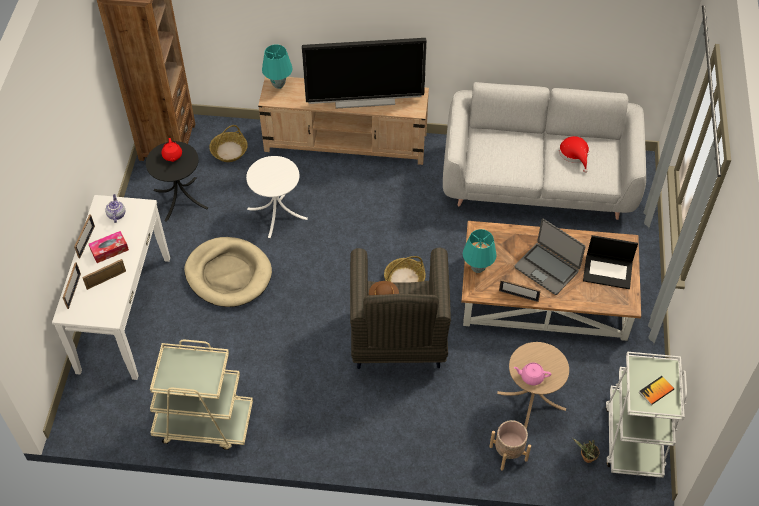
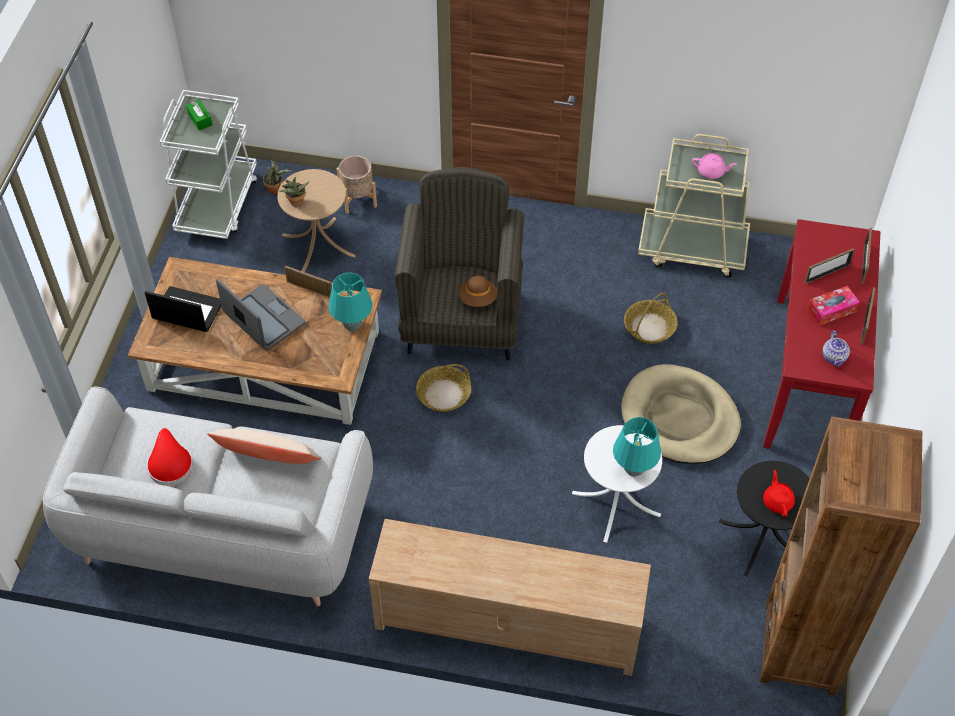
camera: 175 degrees left, 0 degrees up
white console table [52,195,170,380] -> red console table [763,219,880,449]
basket [209,125,248,162] -> basket moved to [624,293,678,344]
turquoise table lamp [262,44,293,89] -> turquoise table lamp moved to [613,417,661,477]
television [302,38,427,108] -> none
pink teapot [514,362,551,385] -> pink teapot moved to [692,153,736,179]
book [639,376,674,405] -> green tissue box [186,100,212,130]
none -> beige pillow [207,429,322,464]
none -> potted plant [279,177,309,206]

